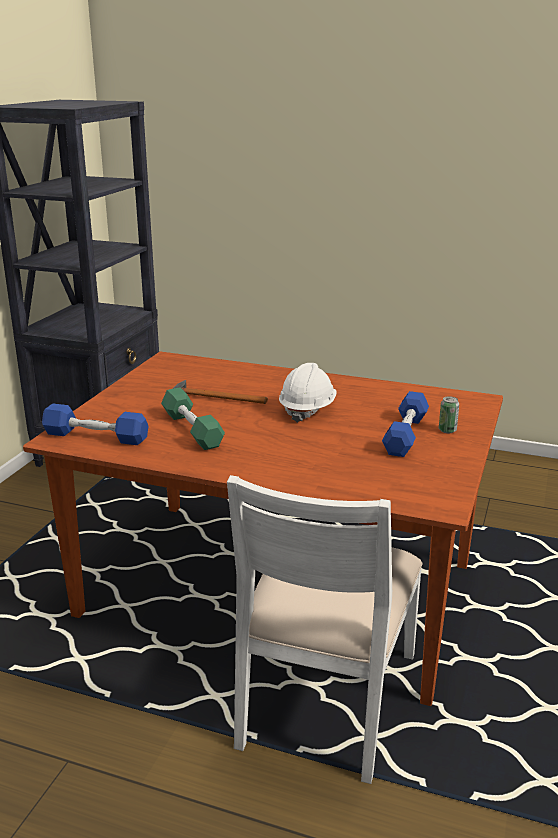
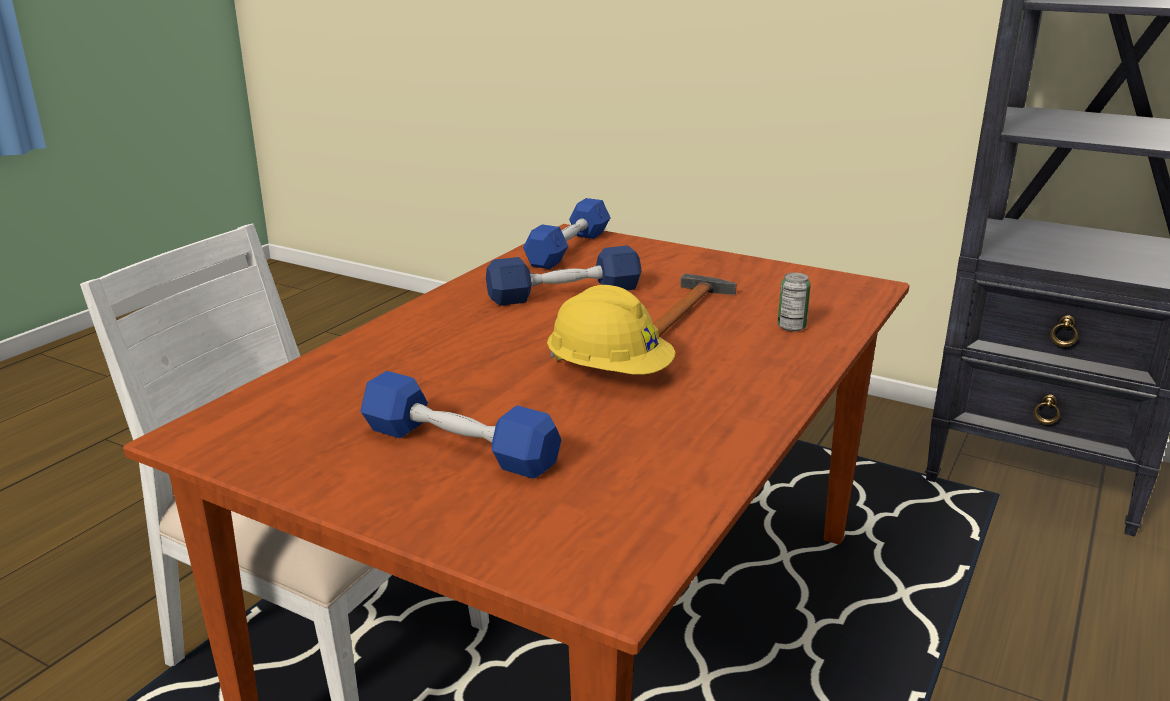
camera: 100 degrees right, 0 degrees up
green dumbbell [161,387,225,450] -> blue dumbbell [486,245,642,306]
white hard hat [279,363,336,423] -> yellow hard hat [547,285,675,375]
can [439,396,459,433] -> can moved to [777,272,811,332]

